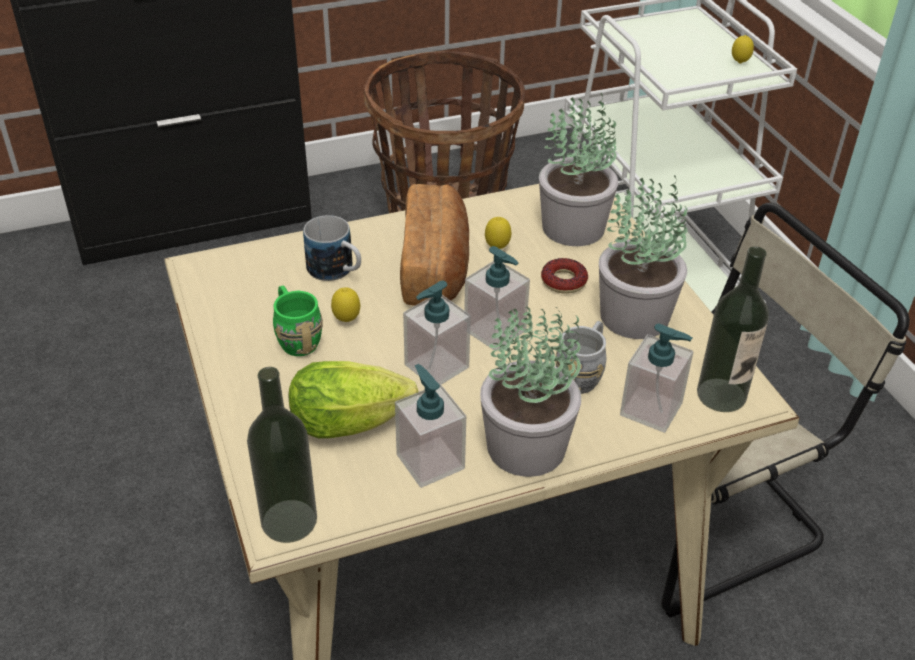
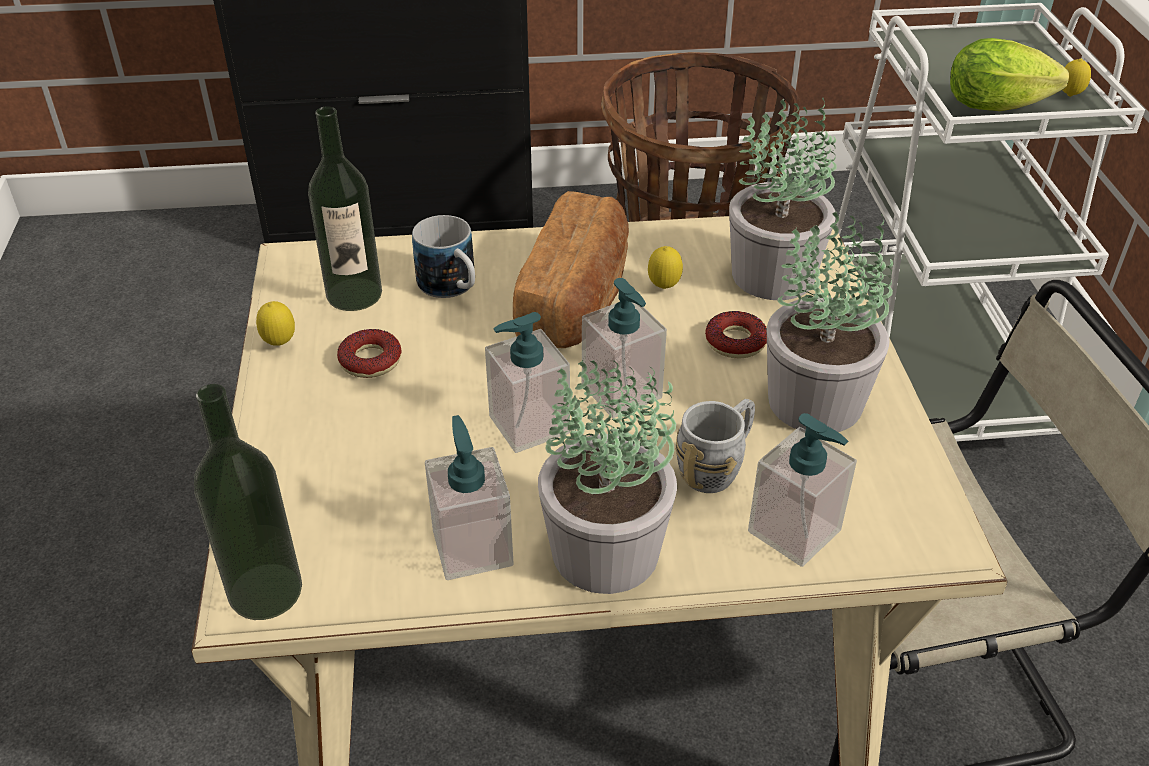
camera: 15 degrees right, 0 degrees up
green mug [273,286,323,356] -> donut [337,329,401,378]
lettuce [289,361,418,438] -> lettuce moved to [950,38,1069,111]
lemon [331,287,360,322] -> lemon moved to [256,301,295,346]
bottle [697,247,769,412] -> bottle moved to [308,106,382,311]

